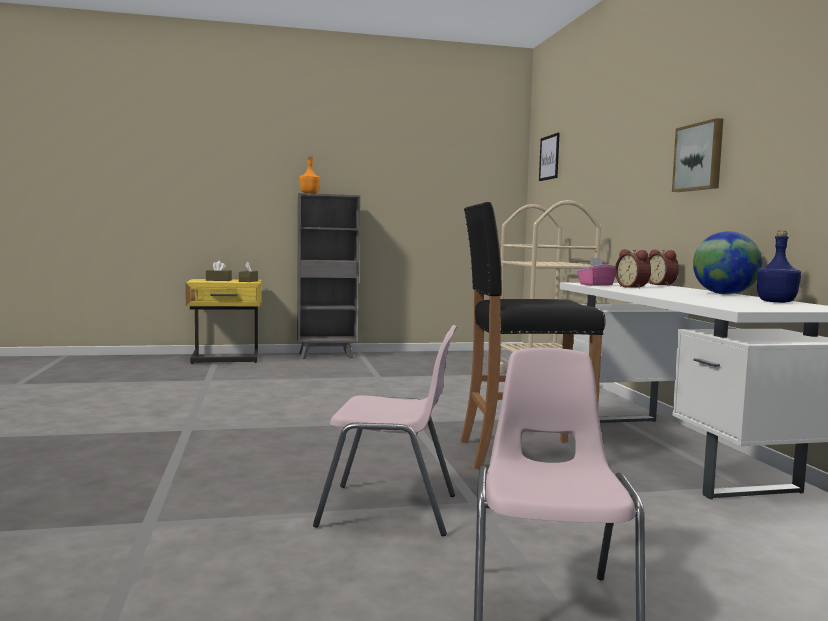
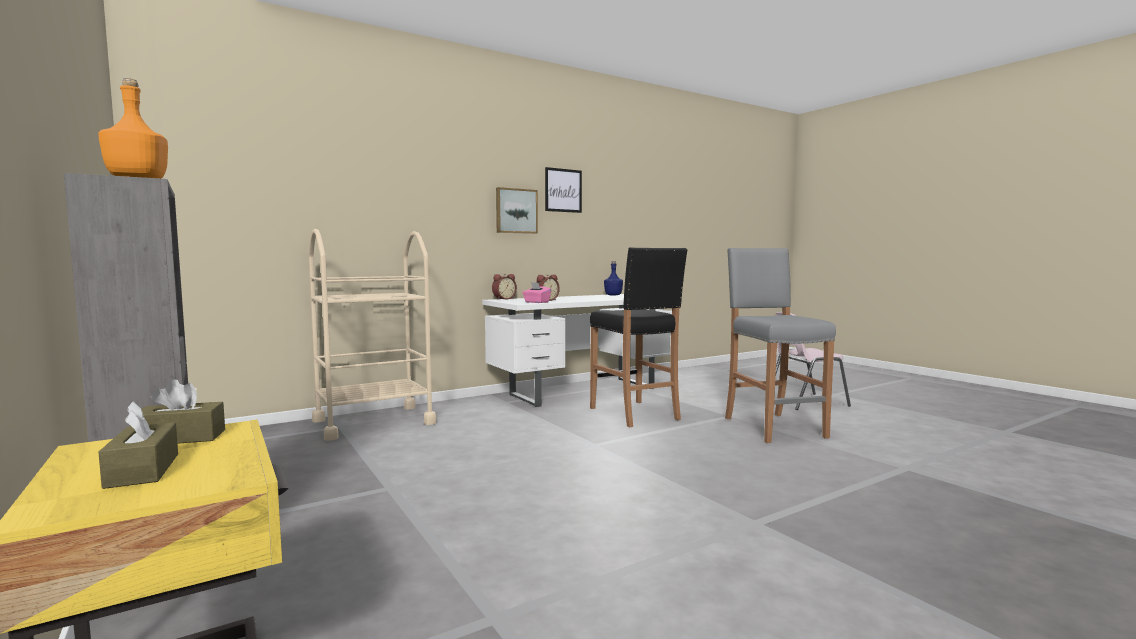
camera: 110 degrees left, 0 degrees up
pink chair [313,325,457,536] -> grey stool [725,248,836,443]
picture [539,133,560,181] -> picture moved to [545,167,582,213]
globe [693,231,762,295] -> none

